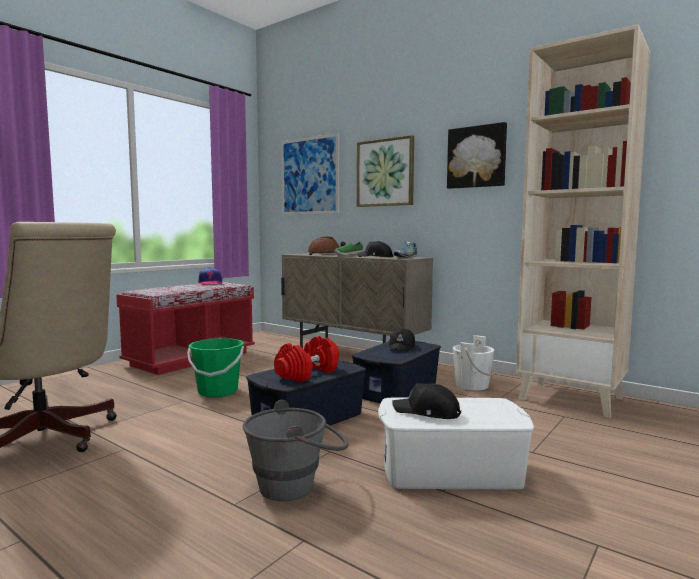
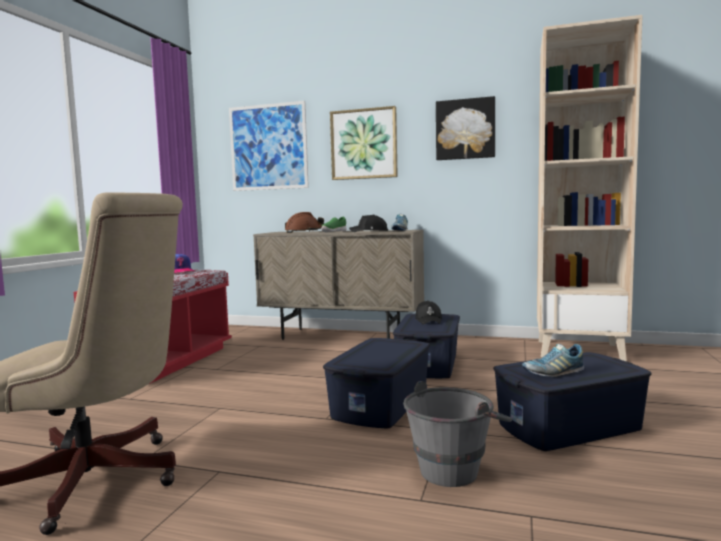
camera: 20 degrees left, 0 degrees up
green bucket [187,338,244,397] -> none
red dumbbell [274,336,339,382] -> none
white storage box [378,397,534,489] -> blue storage box [493,352,652,451]
black cap [392,383,461,419] -> shoe [522,344,584,377]
white bucket [453,335,494,391] -> none

